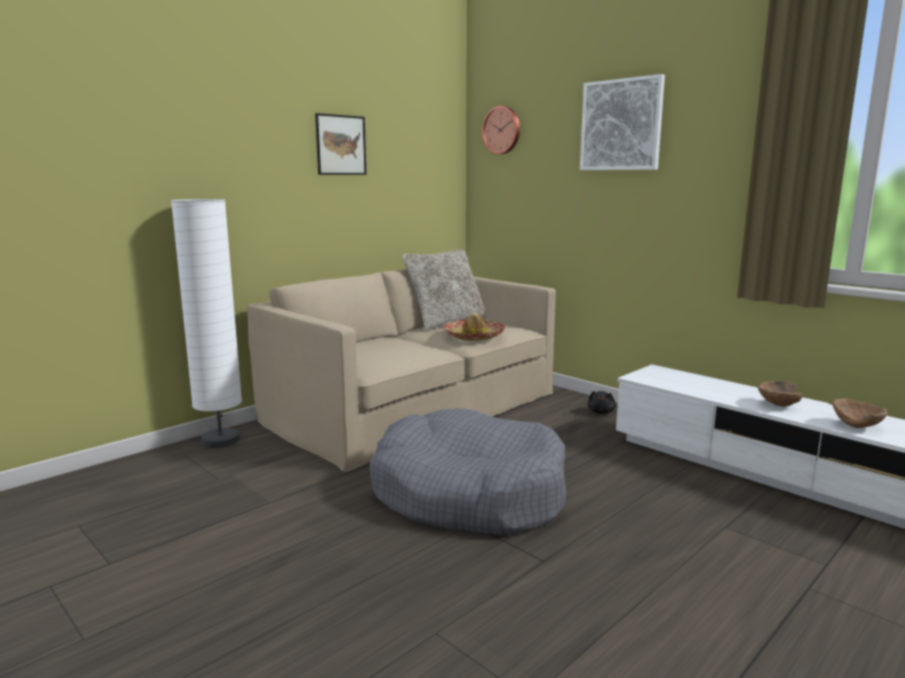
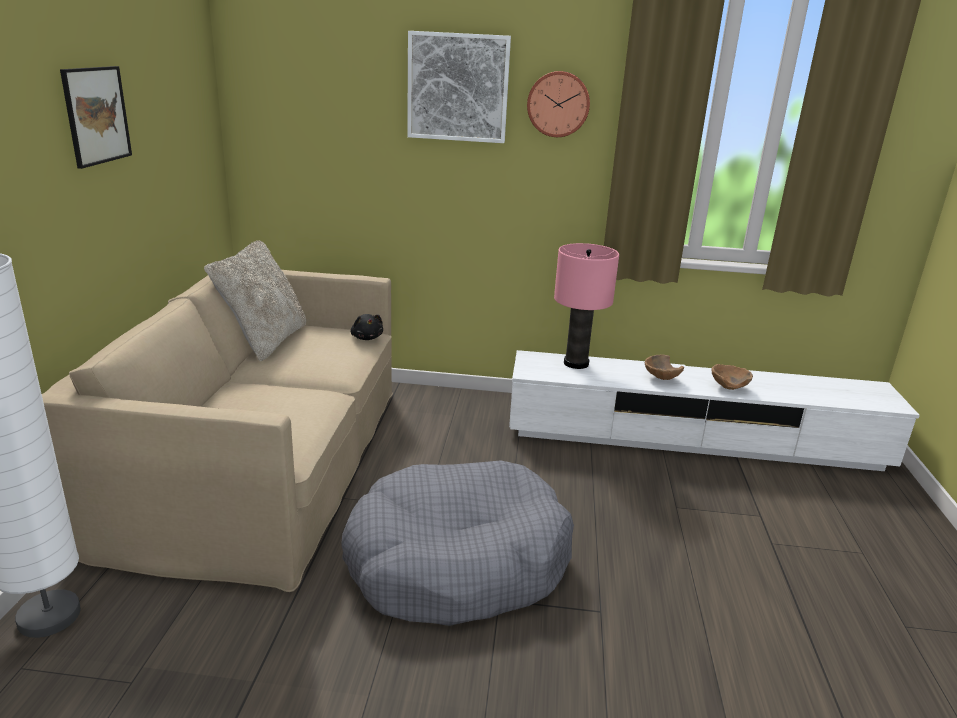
camera: 40 degrees left, 10 degrees up
hat [444,313,506,341] -> none
wall clock [482,106,520,154] -> wall clock moved to [527,71,590,137]
black plush toy [588,391,616,414] -> black plush toy moved to [350,314,383,340]
none -> pink table lamp [554,243,619,369]

